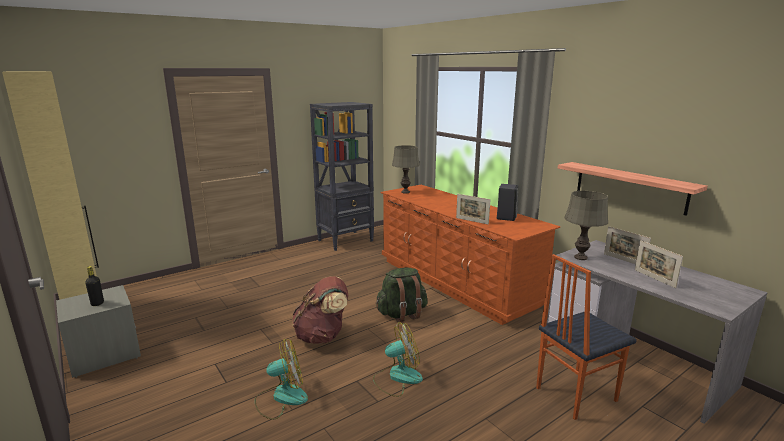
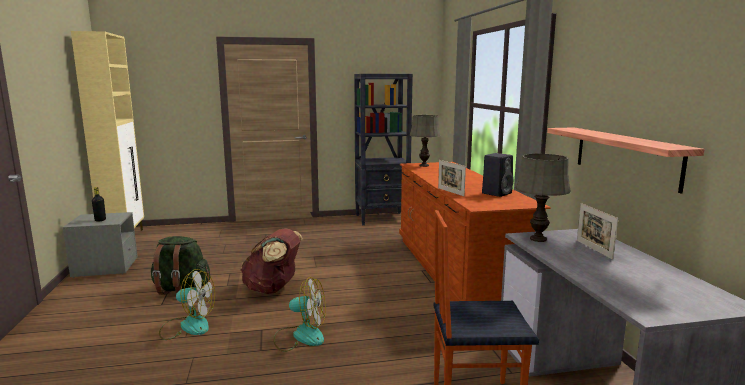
camera: 25 degrees right, 5 degrees down
green backpack [376,268,428,323] -> green backpack moved to [151,236,210,295]
picture frame [635,240,683,288] -> none

